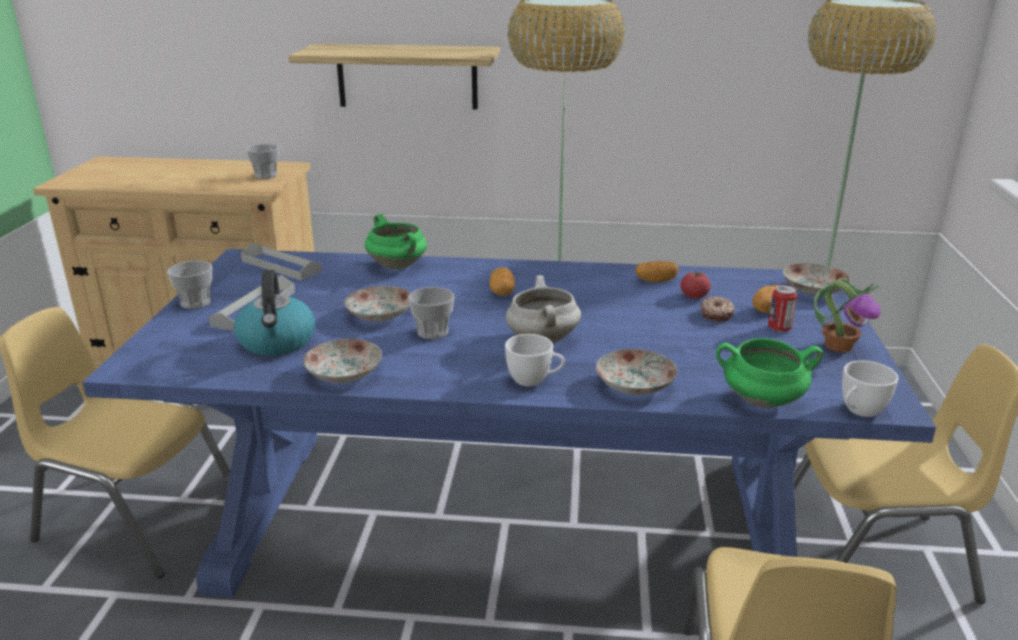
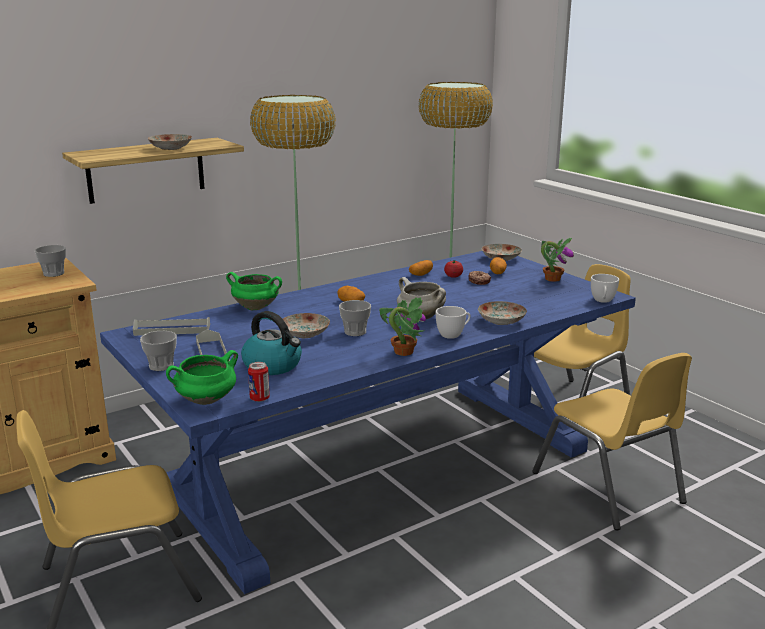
camera: 40 degrees left, 5 degrees down
plate [303,339,382,383] -> plate moved to [148,134,192,150]
green cooking pot [716,338,823,408] -> green cooking pot moved to [166,350,238,405]
can [768,285,797,332] -> can moved to [248,362,270,402]
none -> potted plant [379,297,426,356]

